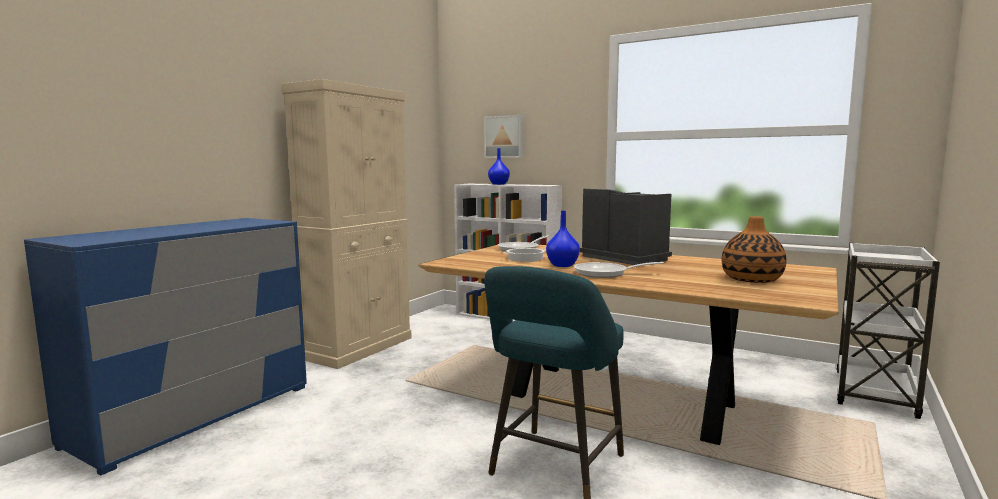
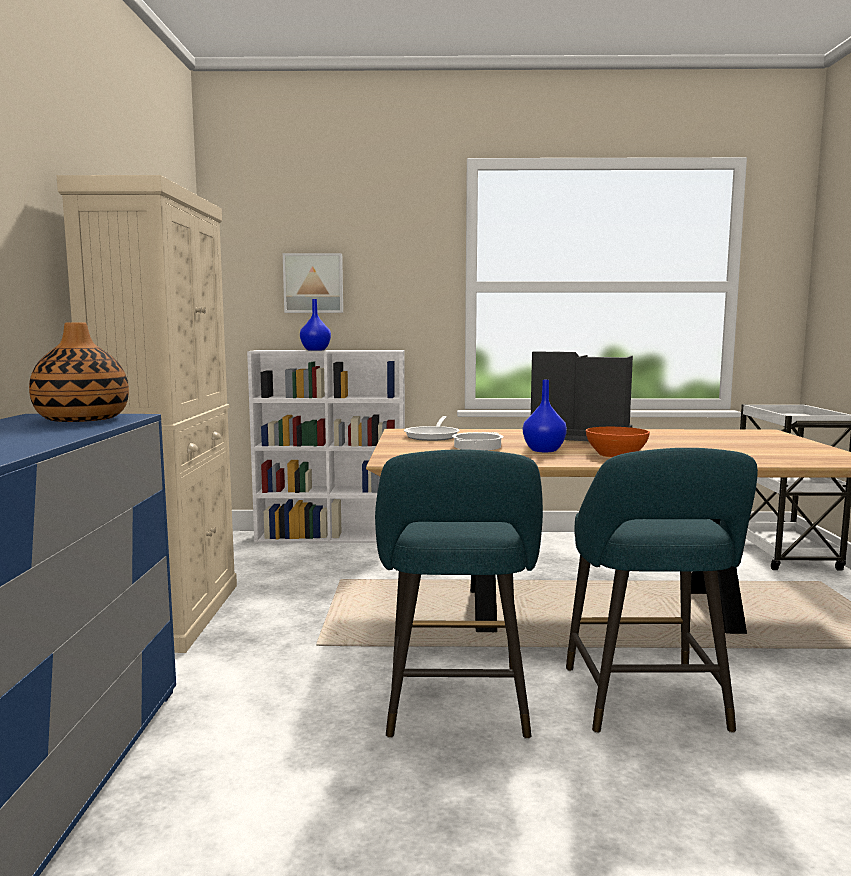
camera: 30 degrees left, 0 degrees up
frying pan [574,262,664,278] -> orange bowl [586,427,650,458]
vase [722,216,787,283] -> vase moved to [29,322,129,422]
none -> turquoise stool [375,449,543,739]

